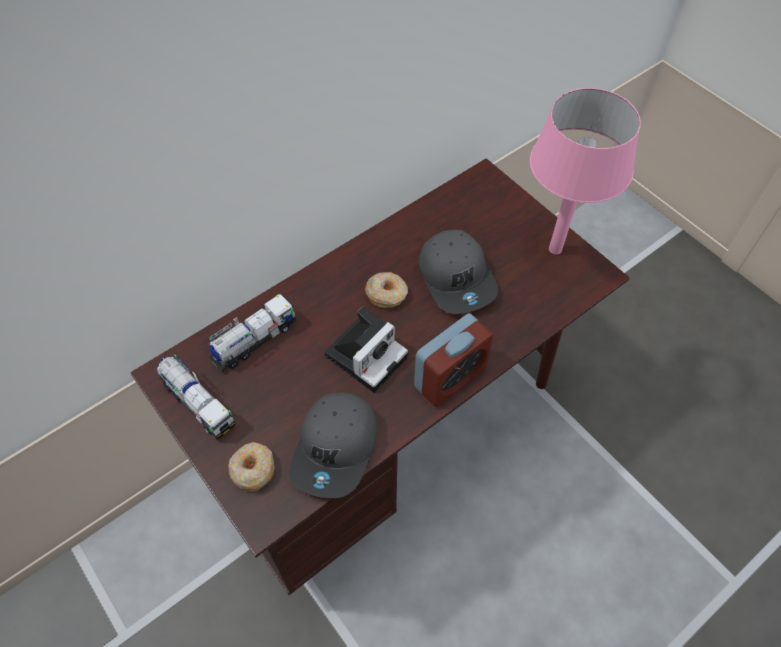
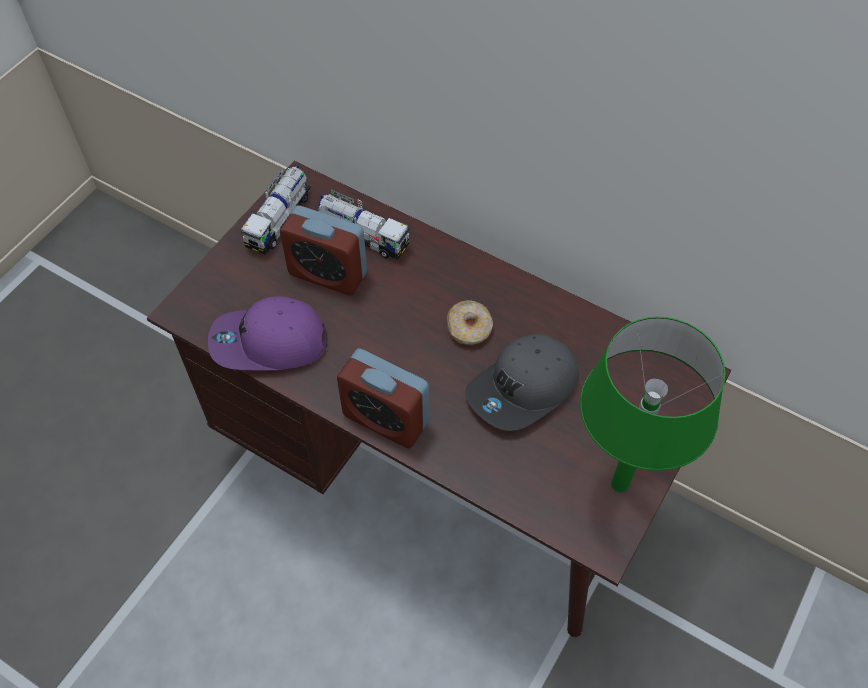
camera: 70 degrees right, 0 degrees up
donut [228,442,275,492] -> none
grey cap [289,393,377,498] -> purple cap [208,296,327,370]
camera [325,307,408,393] -> none
pink table lamp [530,88,641,255] -> green table lamp [580,316,725,493]
none -> alarm clock [280,205,367,295]

